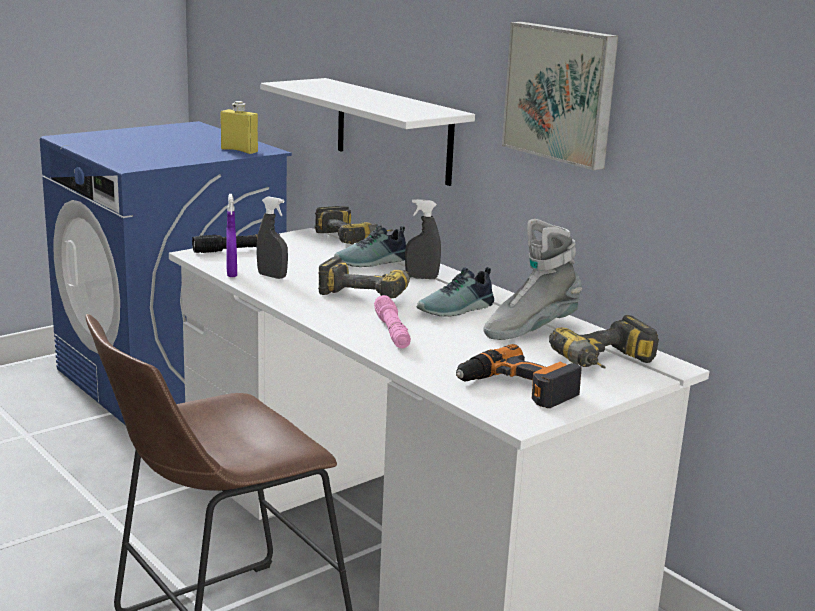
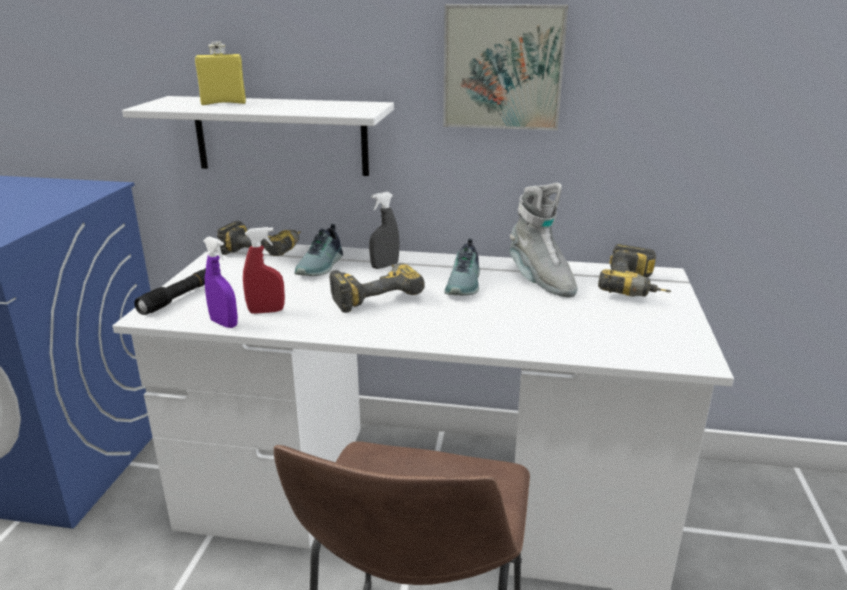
camera: 40 degrees left, 5 degrees up
yellow bottle [220,101,258,154] -> yellow bottle moved to [195,42,246,105]
grey spray bottle [256,196,288,279] -> red spray bottle [243,227,285,314]
pink flashlight [374,295,411,348] -> none
power drill [456,344,582,408] -> none
grey boot [483,219,582,340] -> grey boot turned 45 degrees counterclockwise [510,183,577,297]

